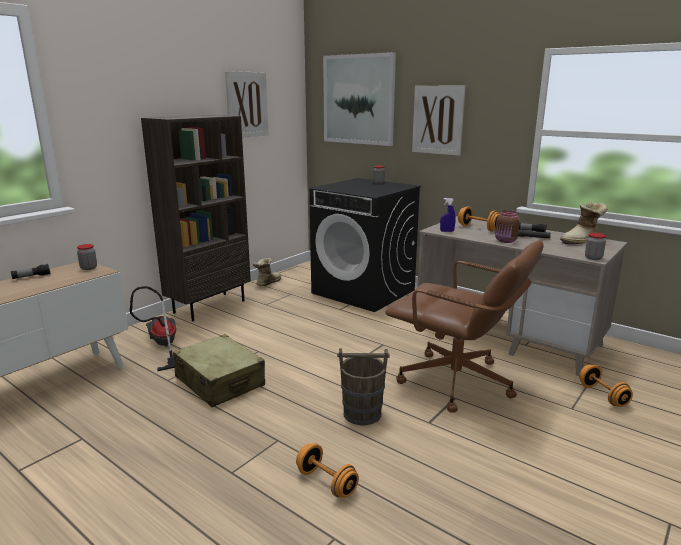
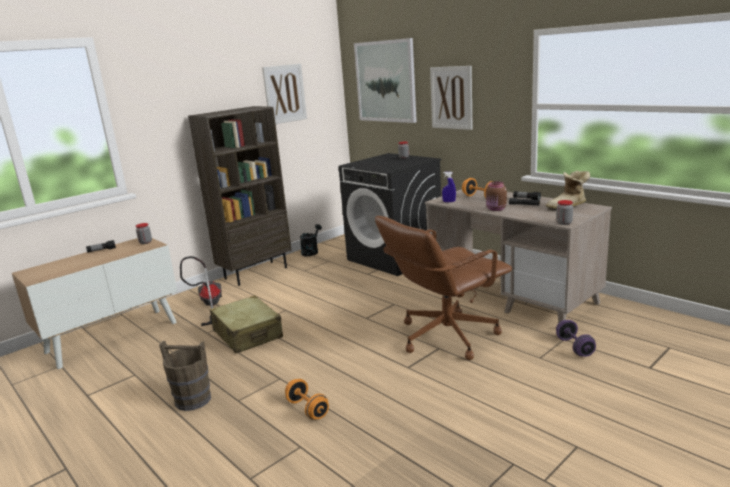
camera: 10 degrees right, 0 degrees up
boot [253,258,281,286] -> black watering can [300,224,322,256]
brown bucket [337,348,390,425] -> brown bucket moved to [159,341,211,411]
brown office chair [386,241,543,413] -> brown office chair turned 105 degrees clockwise [375,216,512,360]
orange dumbbell [579,365,633,407] -> purple dumbbell [556,320,596,357]

